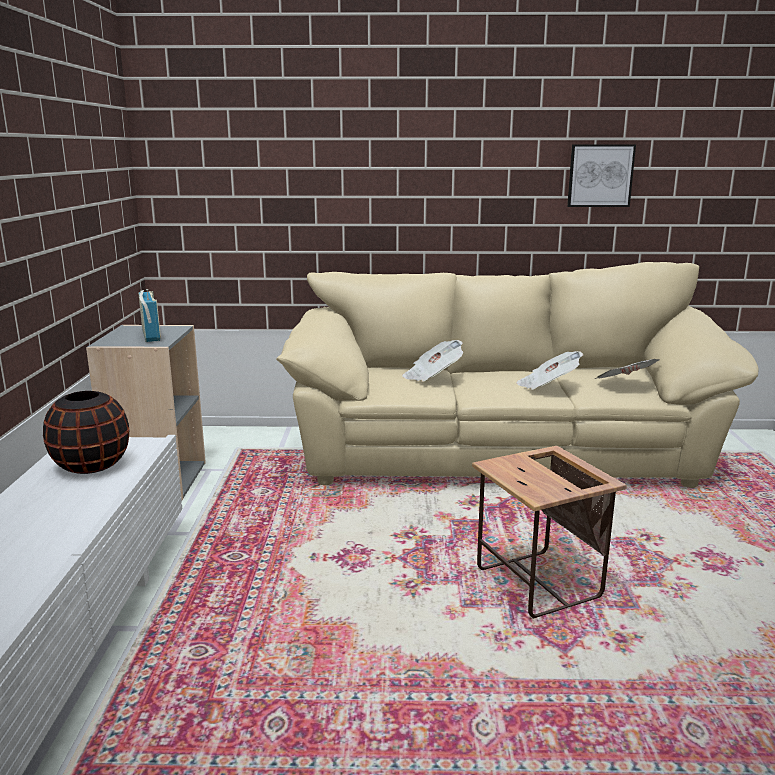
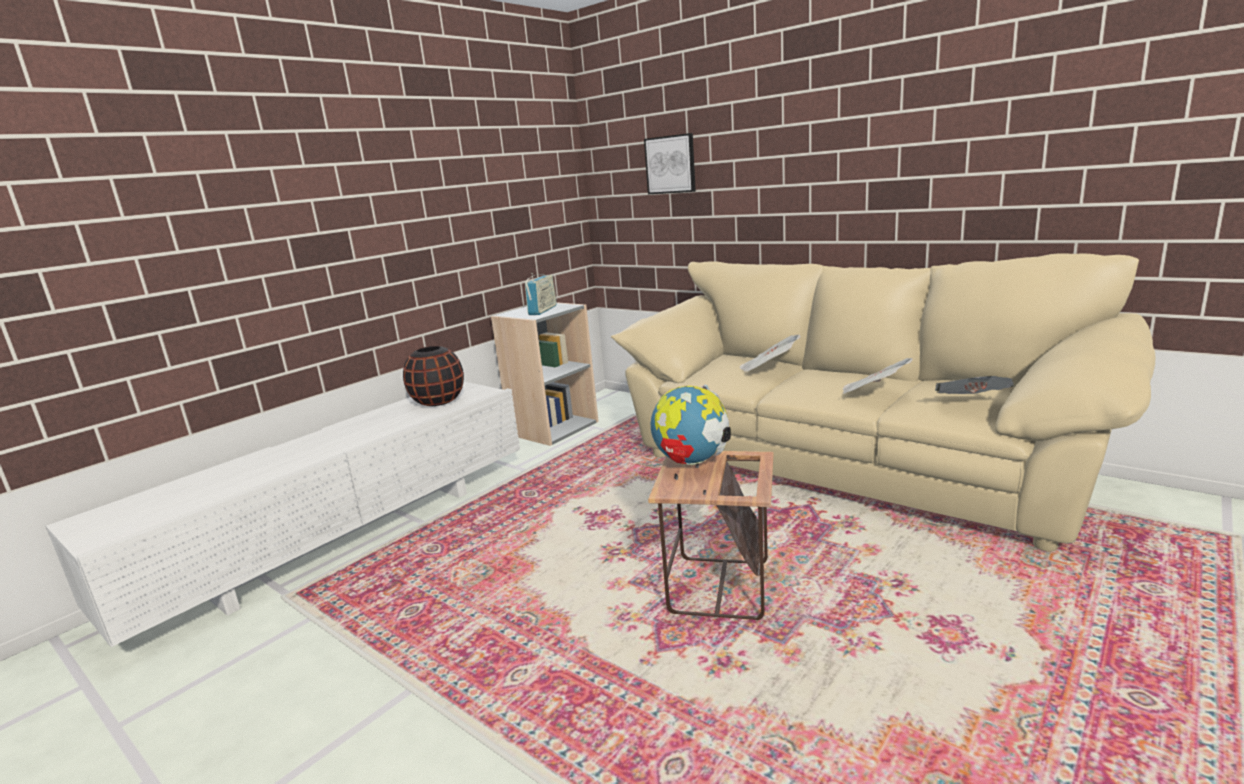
camera: 40 degrees right, 0 degrees up
picture [567,144,636,207] -> picture moved to [644,133,696,194]
none -> globe [651,384,731,465]

